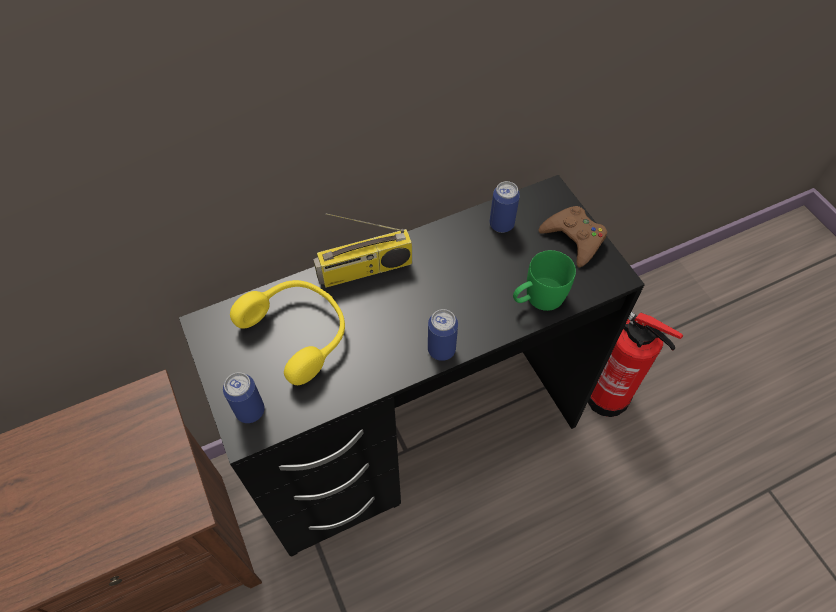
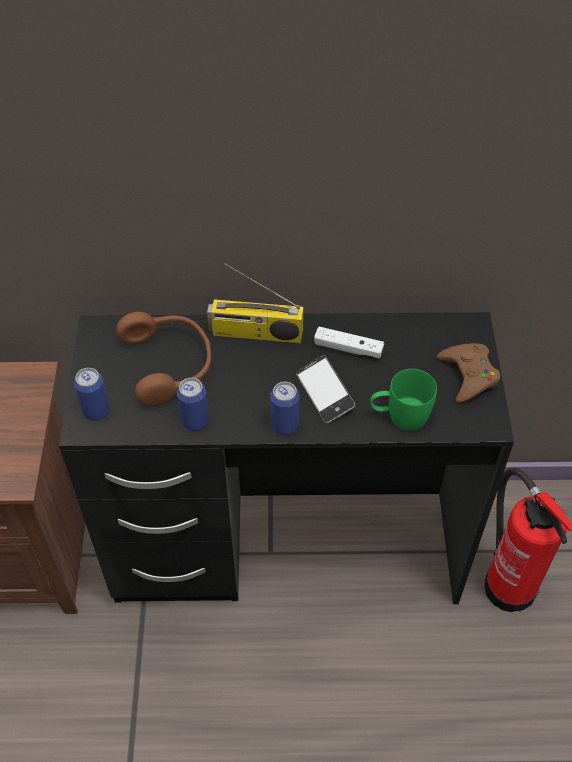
camera: 25 degrees right, 5 degrees down
yellow headphones [230,280,345,385] -> brown headphones [117,312,211,406]
can [489,181,520,233] -> can moved to [177,378,209,431]
none -> phone [296,355,356,424]
none -> white game controller [314,327,384,358]

